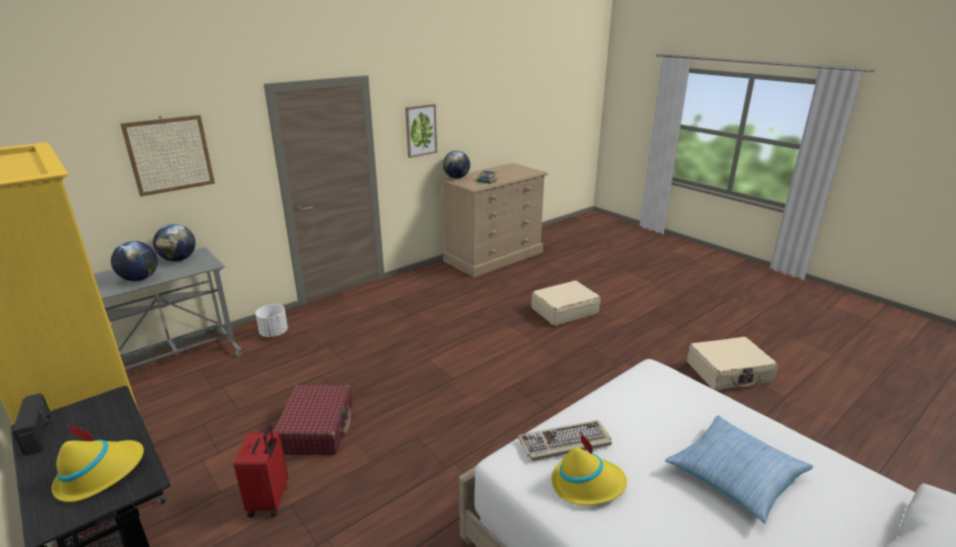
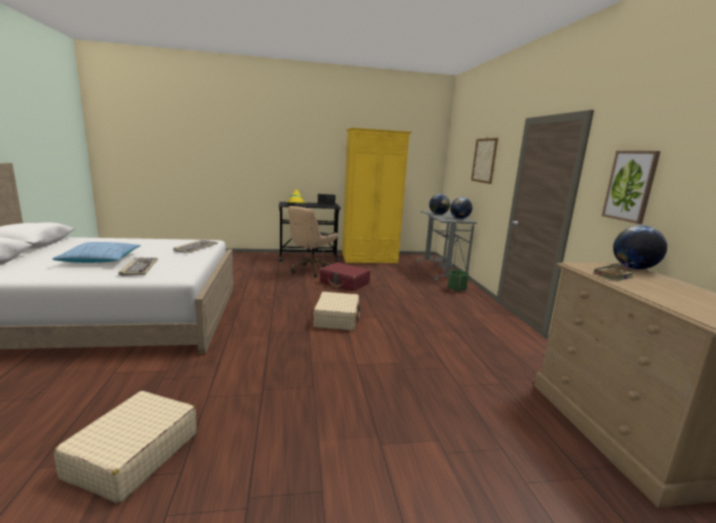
camera: 120 degrees right, 10 degrees down
red suitcase [234,425,288,517] -> black office chair [288,206,338,278]
white planter [255,304,288,337] -> green planter [448,270,469,292]
beige suitcase [531,281,600,326] -> beige suitcase moved to [313,292,360,331]
yellow hat [551,432,627,505] -> none
none -> keyboard [119,257,158,276]

